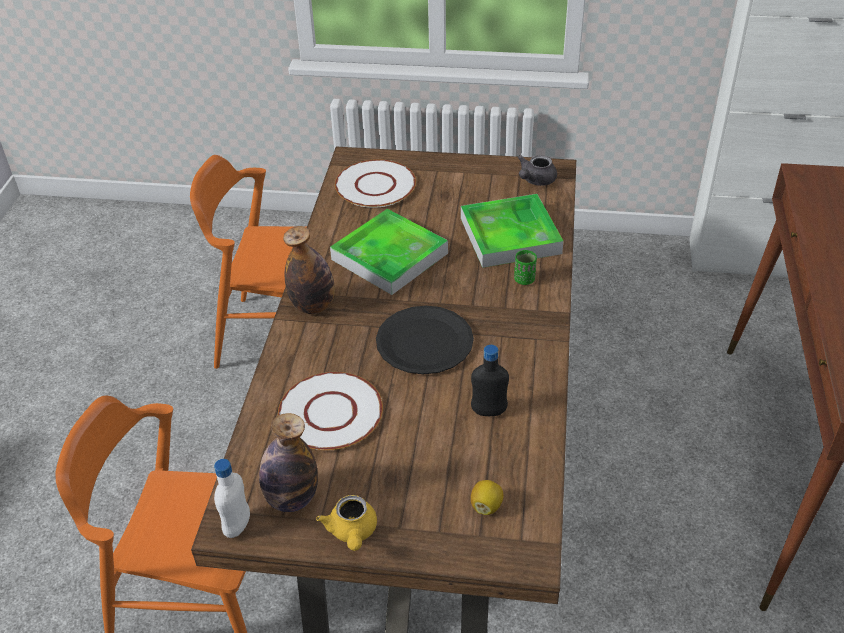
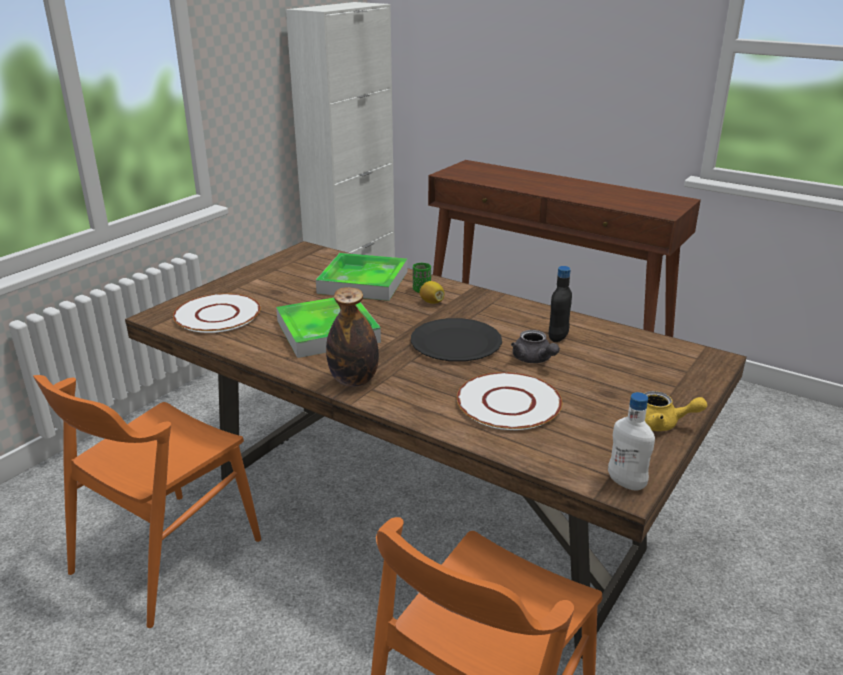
camera: 65 degrees left, 15 degrees down
bottle [259,413,318,512] -> none
lemon [471,480,503,515] -> lemon moved to [420,281,445,304]
grey teapot [517,155,557,186] -> grey teapot moved to [511,330,559,363]

